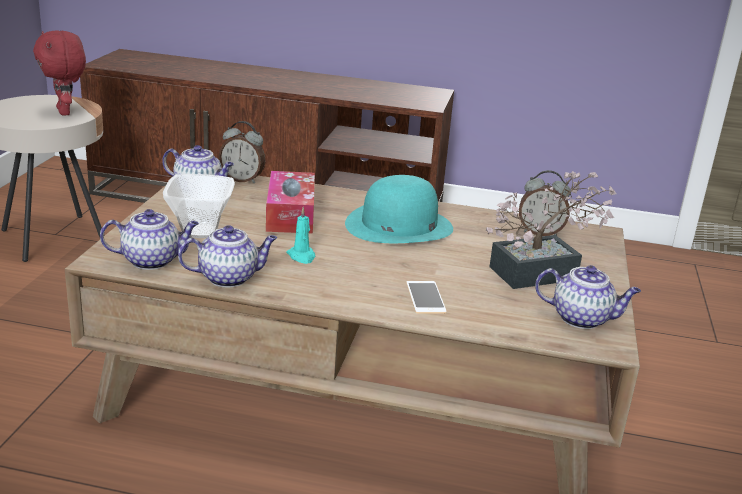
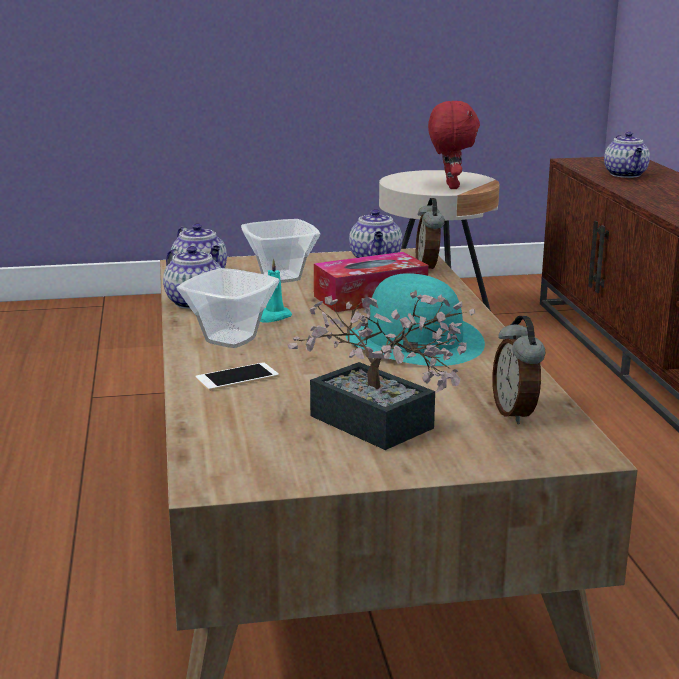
camera: 70 degrees right, 5 degrees down
red plush toy [33,30,86,116] -> red plush toy turned 135 degrees clockwise [428,101,480,189]
teapot [535,265,641,329] -> teapot moved to [604,132,650,178]
none -> bowl [177,268,280,348]

